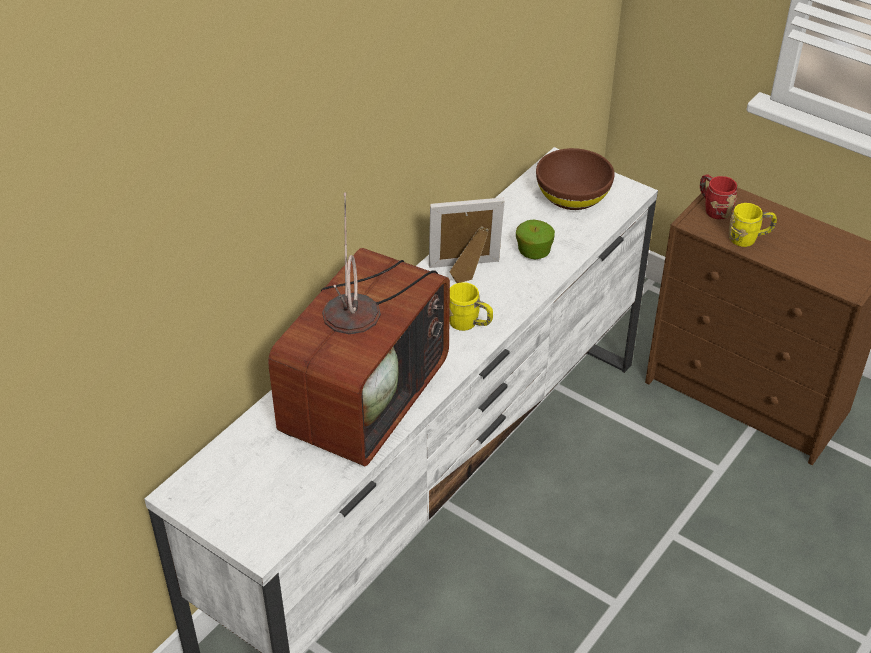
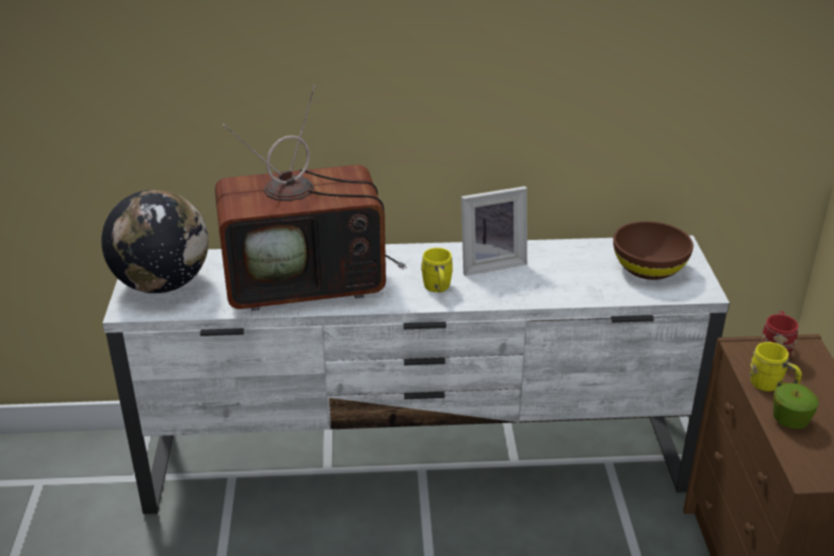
camera: 50 degrees right, 10 degrees down
picture frame [429,197,505,283] -> picture frame turned 120 degrees clockwise [461,186,527,276]
apple [516,220,555,259] -> apple moved to [773,383,819,429]
none -> globe [101,190,208,293]

